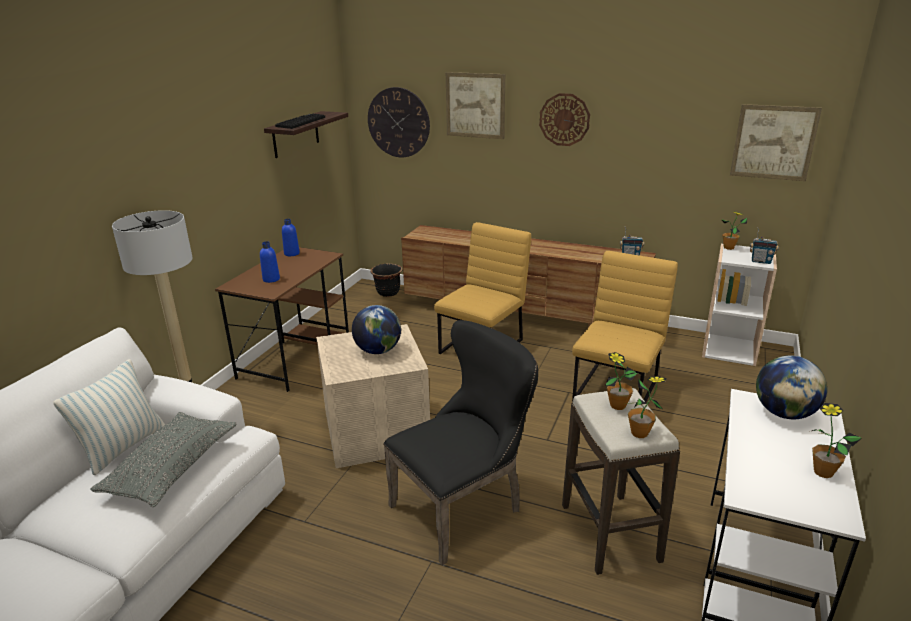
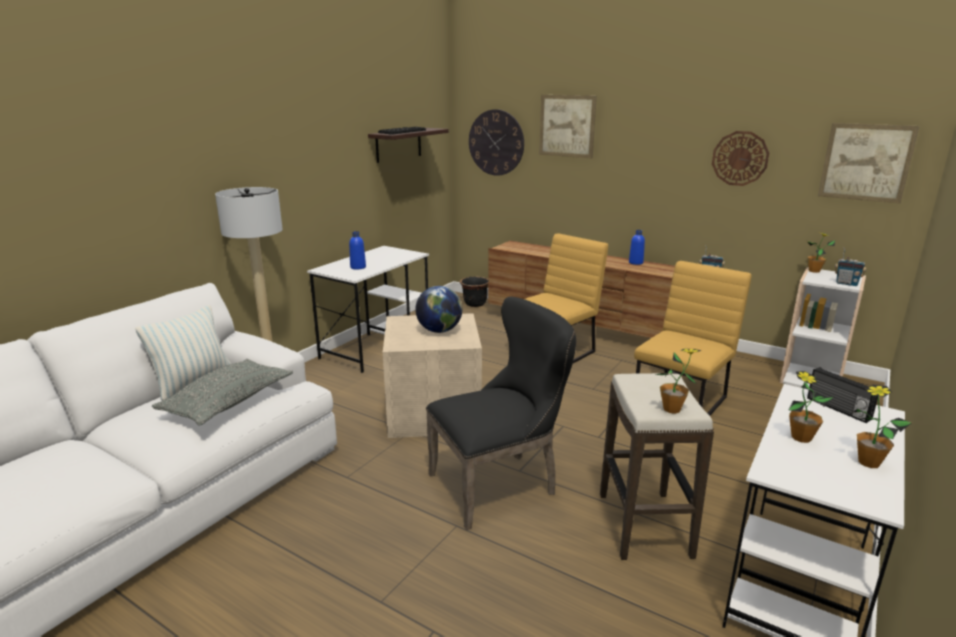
camera: 10 degrees right, 5 degrees down
brown desk [215,247,349,392] -> white desk [307,246,429,373]
blue bottle [282,219,300,256] -> blue bottle moved to [629,230,645,265]
wall clock [539,93,590,146] -> wall clock moved to [712,131,769,186]
potted plant [605,352,637,410] -> potted plant moved to [789,371,833,443]
globe [756,355,827,419] -> radio [807,367,878,423]

